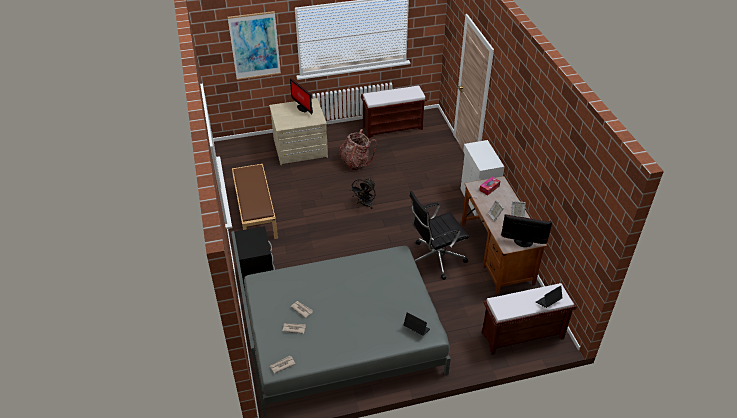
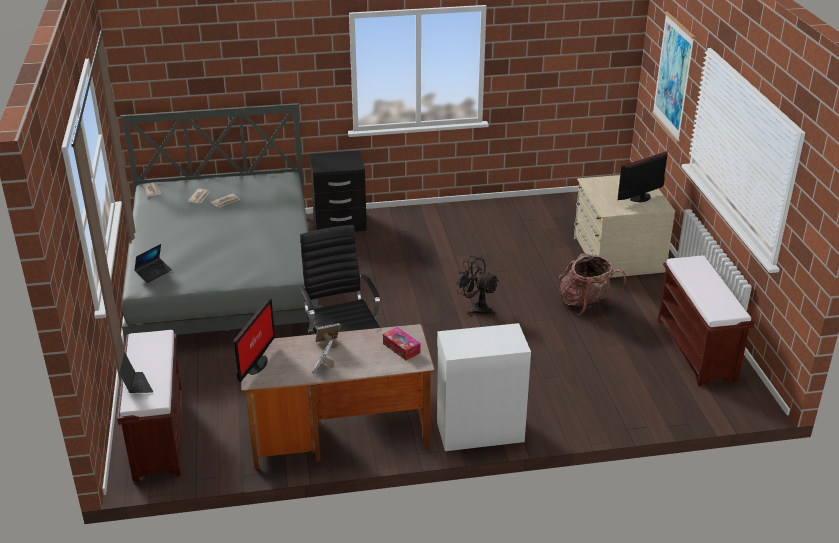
camera: 95 degrees right, 10 degrees down
brown bench [232,164,278,239] -> none

